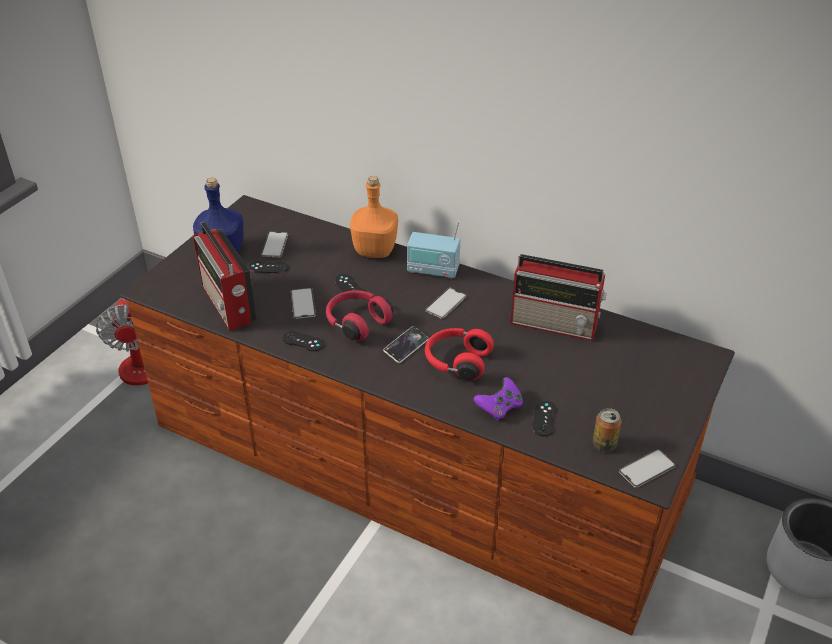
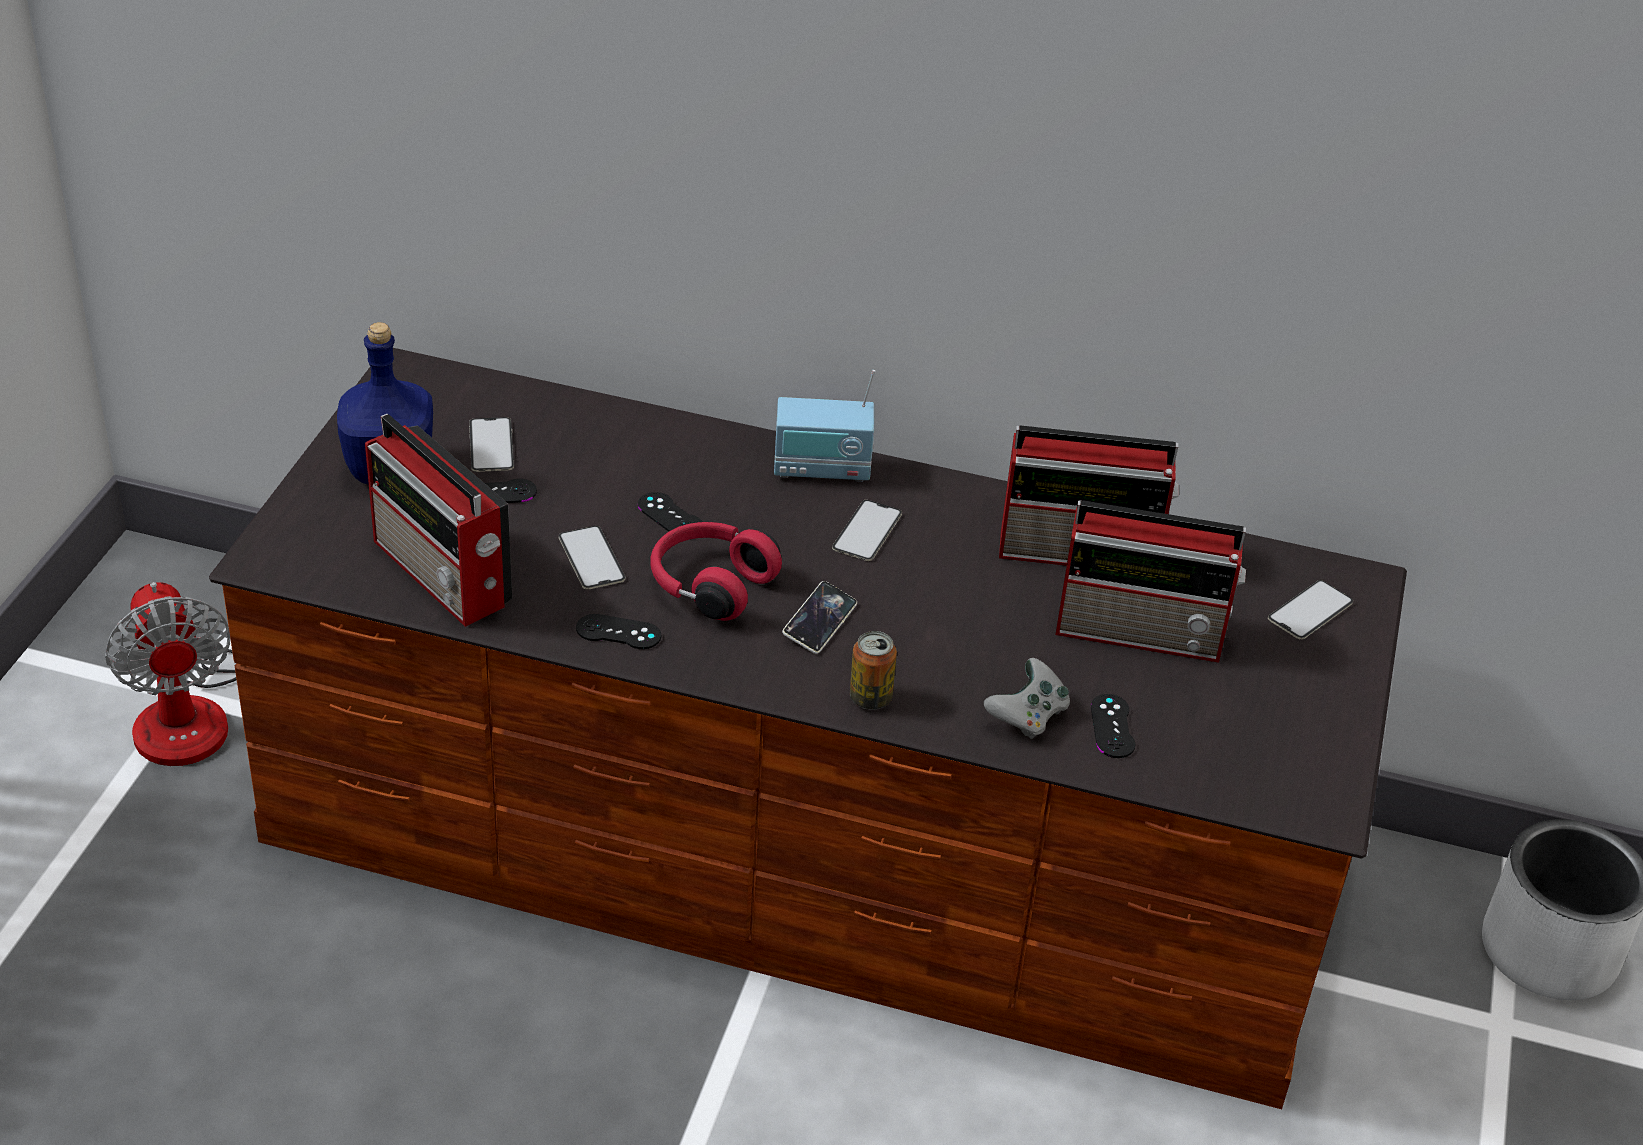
camera: 15 degrees left, 0 degrees up
orange bottle [350,176,398,258] -> none
red headphones [425,328,494,380] -> none
purple game controller [474,377,523,420] -> grey game controller [984,658,1070,739]
can [593,408,621,452] -> can moved to [850,631,897,709]
phone [619,449,676,488] -> phone moved to [1268,580,1353,640]
none -> radio [1055,500,1246,663]

